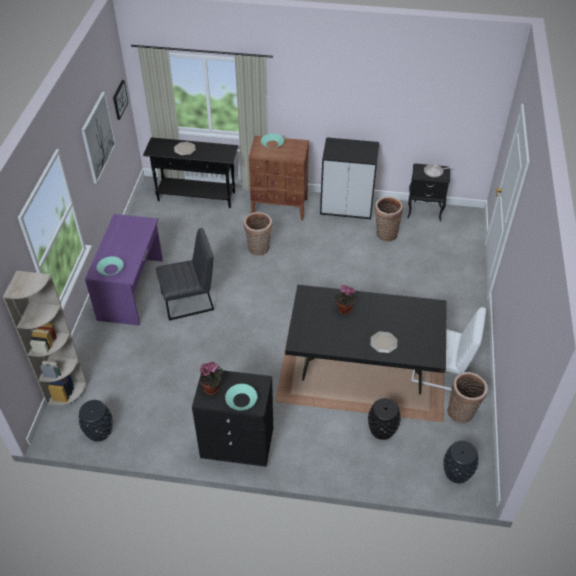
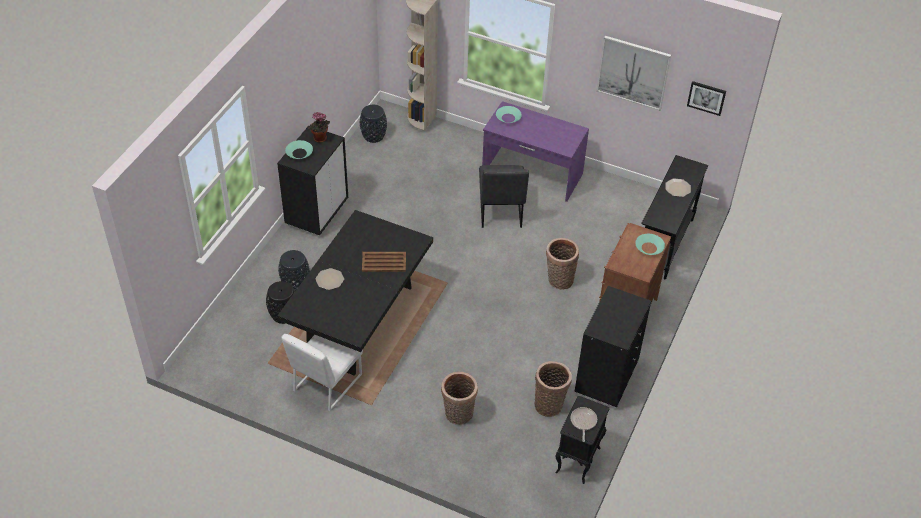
camera: 105 degrees right, 0 degrees up
potted plant [334,285,358,314] -> brown tray [362,252,406,272]
black stool [443,441,478,483] -> black stool moved to [278,250,310,291]
basket [447,372,488,423] -> basket moved to [441,372,478,425]

